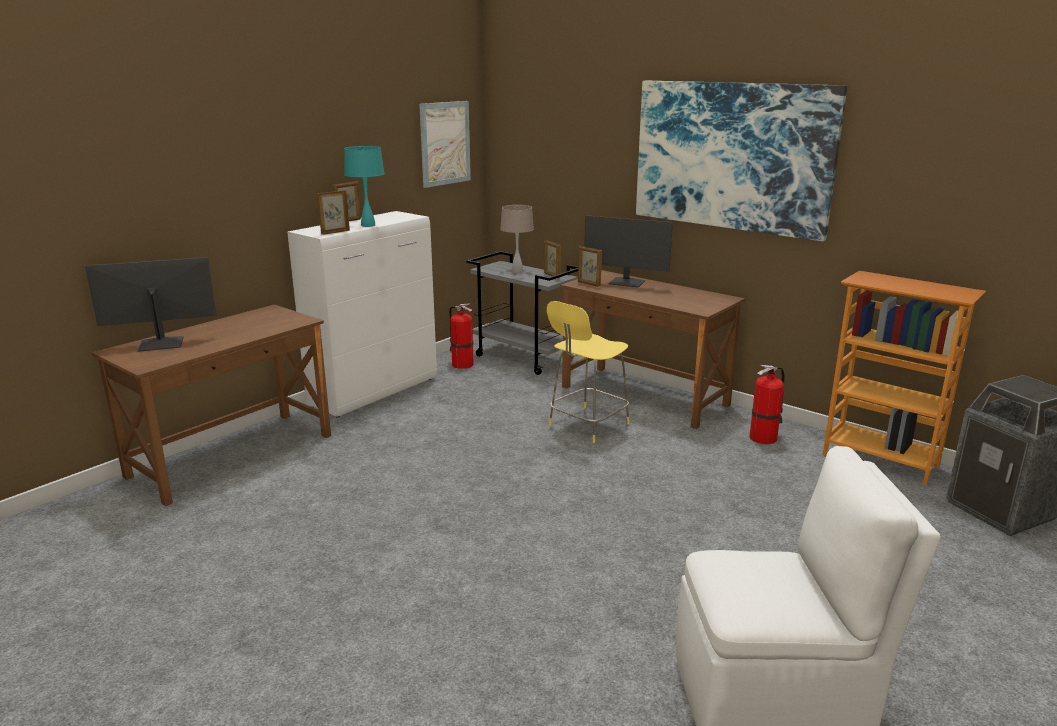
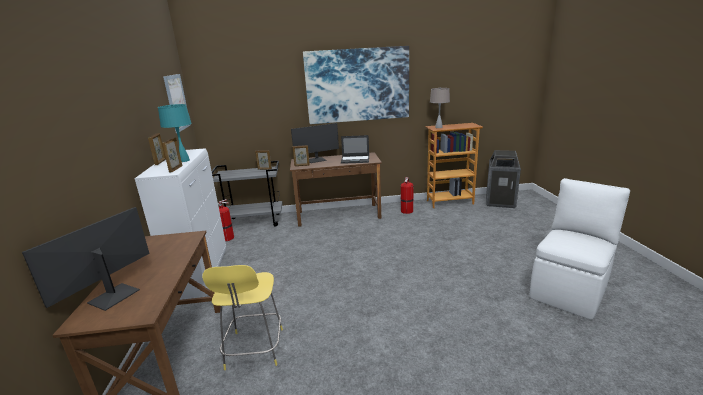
camera: 45 degrees left, 0 degrees up
beige table lamp [500,205,534,273] -> beige table lamp moved to [430,88,450,128]
yellow stool [547,301,630,443] -> yellow stool moved to [202,265,283,370]
none -> laptop [341,135,369,164]

